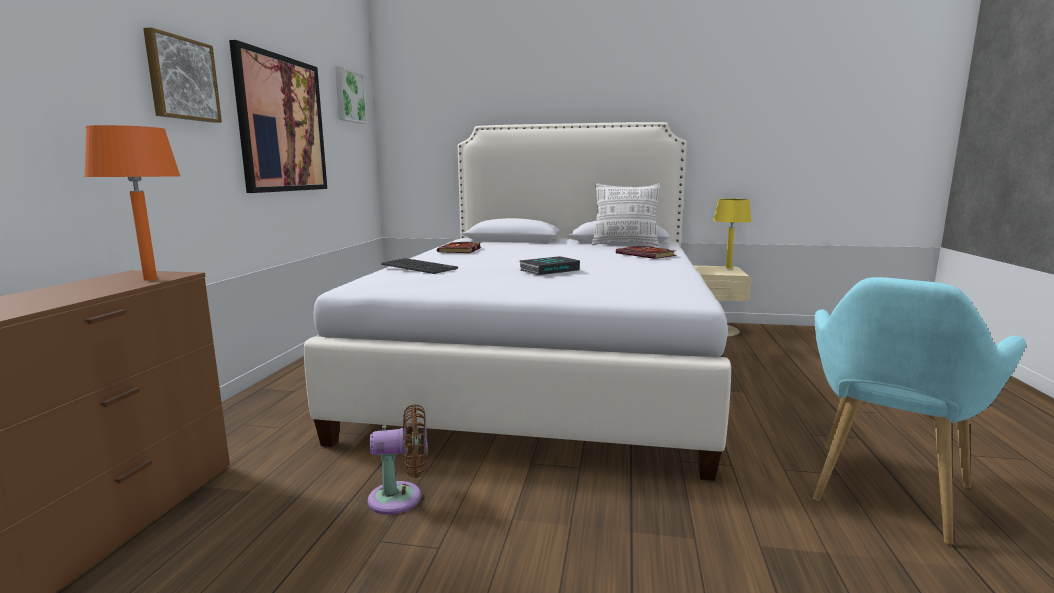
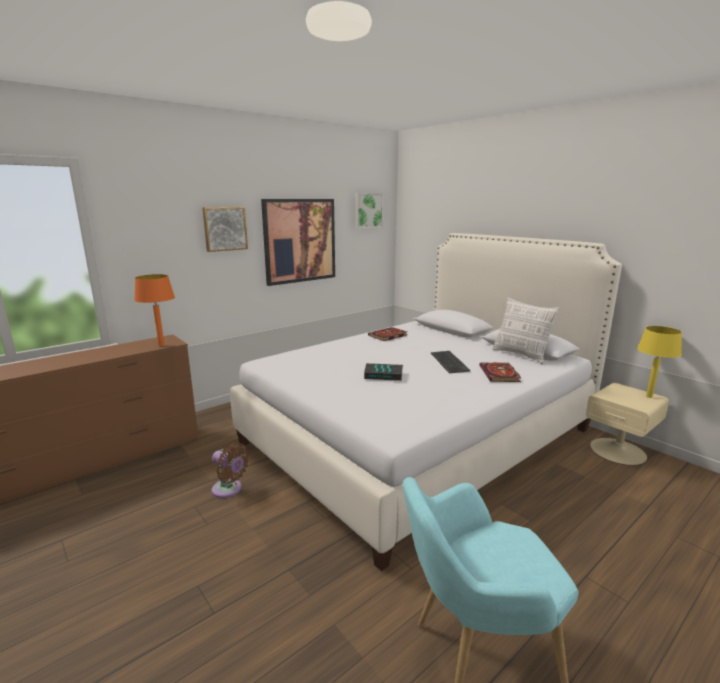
camera: 40 degrees right, 5 degrees up
keyboard [381,258,458,274] -> keyboard moved to [431,351,470,373]

